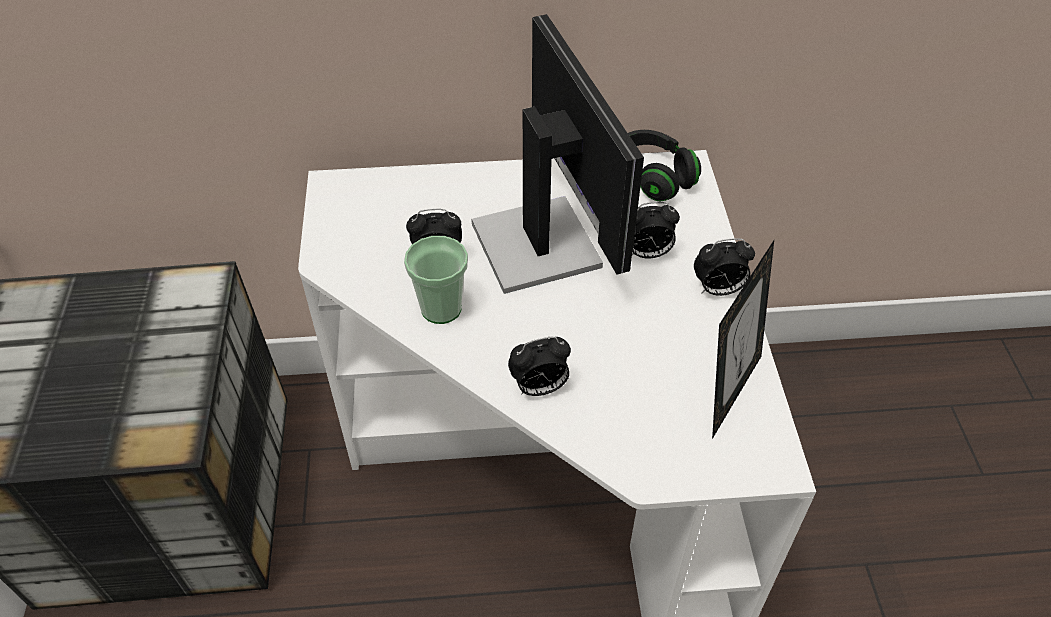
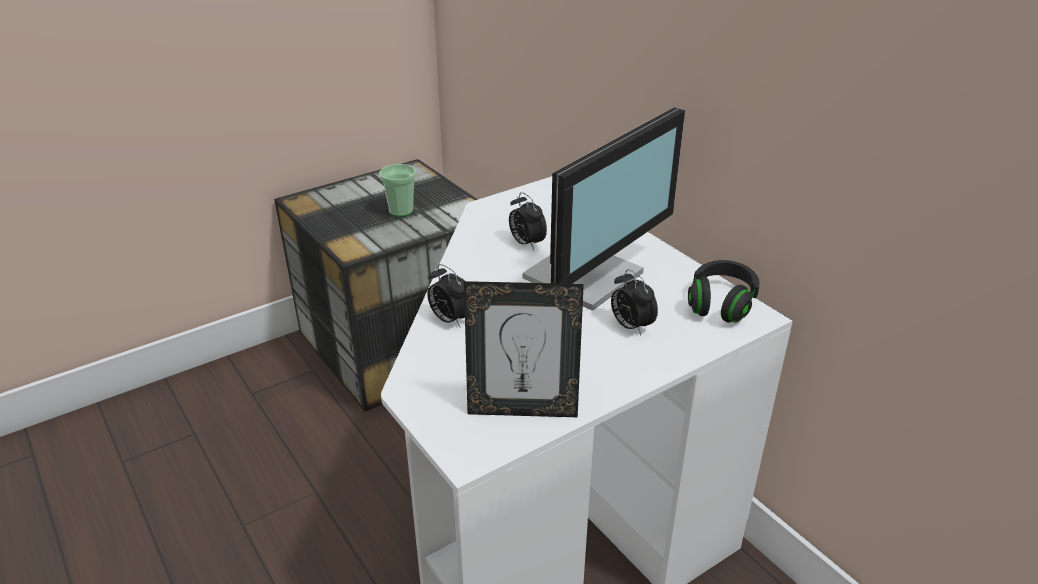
camera: 60 degrees right, 15 degrees down
cup [404,236,468,324] -> cup moved to [379,164,416,217]
alarm clock [694,238,755,296] -> none

